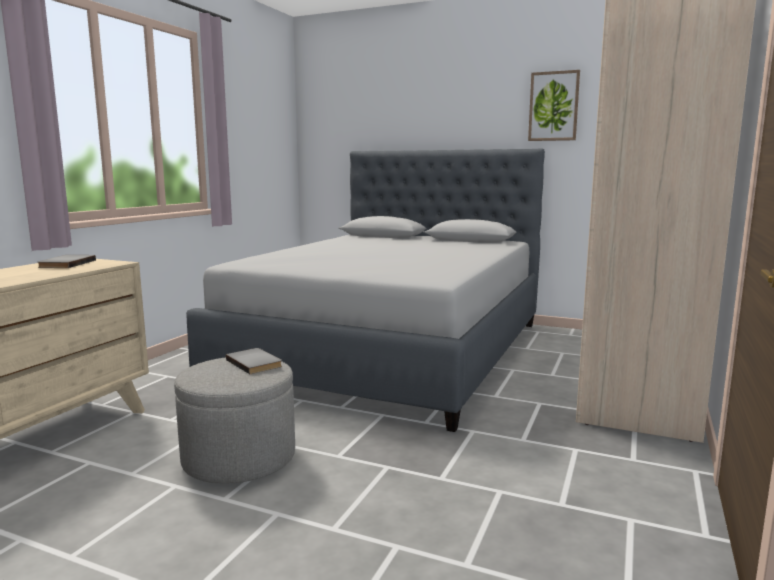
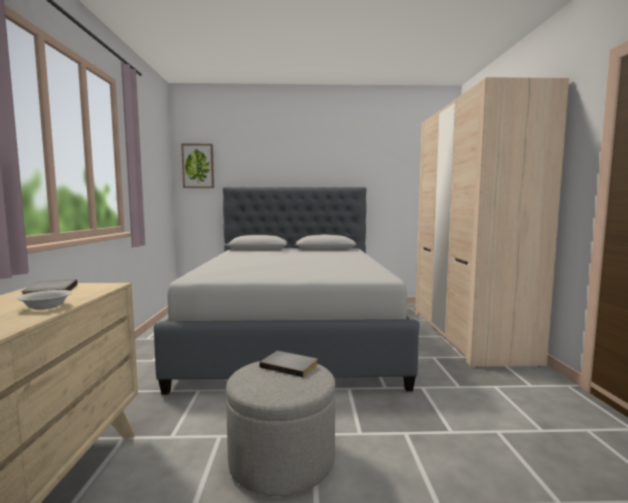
camera: 25 degrees left, 5 degrees down
picture [528,70,580,141] -> picture moved to [181,144,214,188]
none -> white bowl [17,290,72,310]

